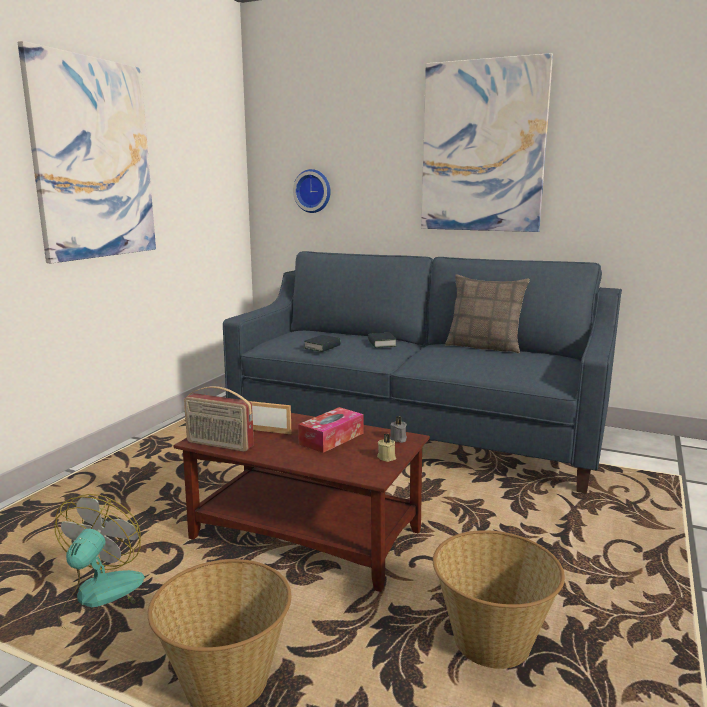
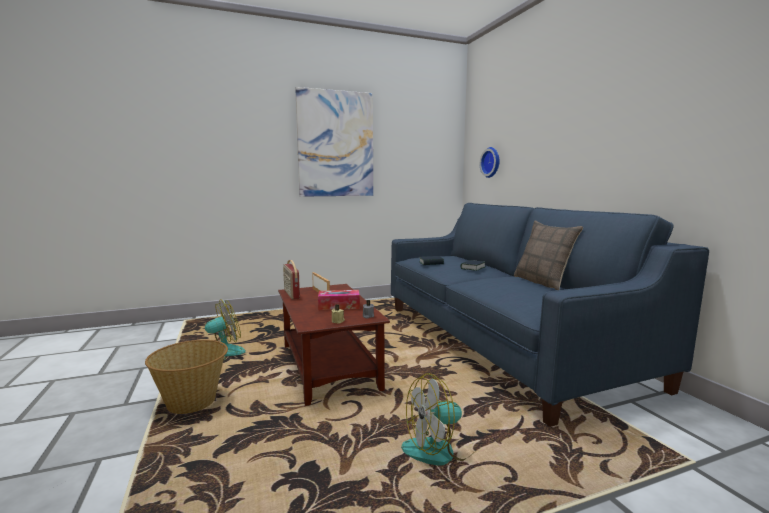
camera: 45 degrees right, 5 degrees down
picture [421,53,553,232] -> none
basket [433,530,565,669] -> none
none -> fan [401,373,476,466]

